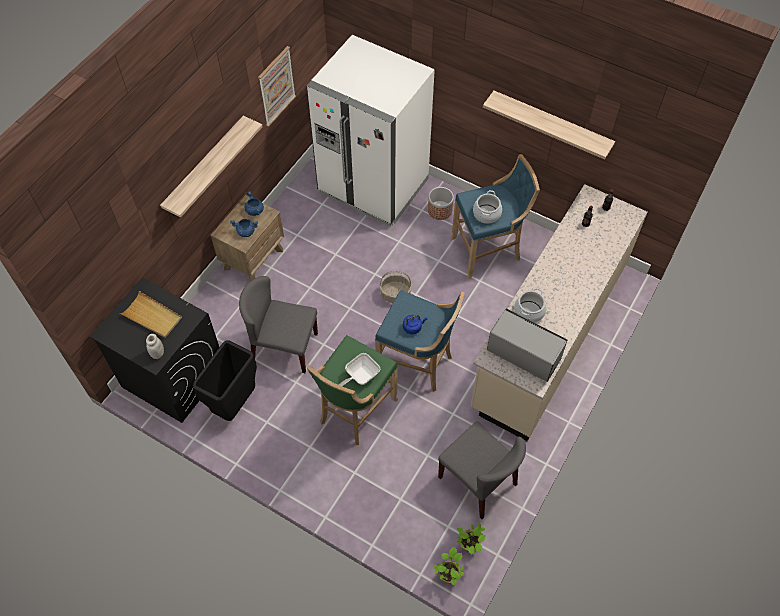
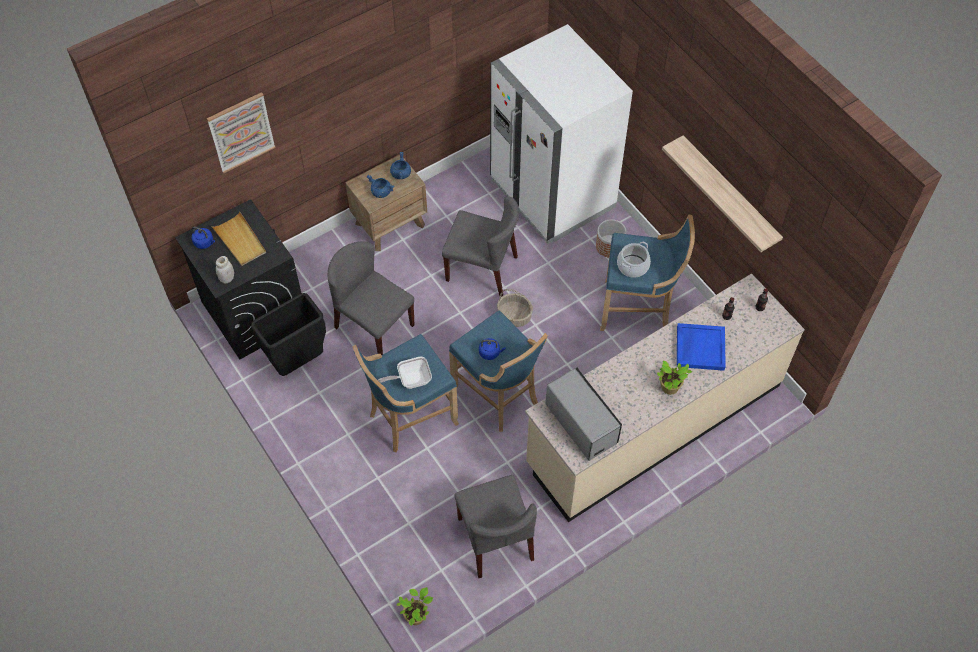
camera: 25 degrees right, 0 degrees up
shelf [160,116,263,218] -> none
picture [258,46,296,127] -> picture moved to [207,92,275,173]
green stool [306,335,398,445] -> blue stool [352,334,459,452]
potted plant [457,523,485,555] -> potted plant moved to [657,361,692,395]
cooking pot [514,288,547,323] -> none
none -> blue kettle [192,227,215,249]
none -> grey chair [442,196,519,297]
none -> blue tray [677,323,726,371]

